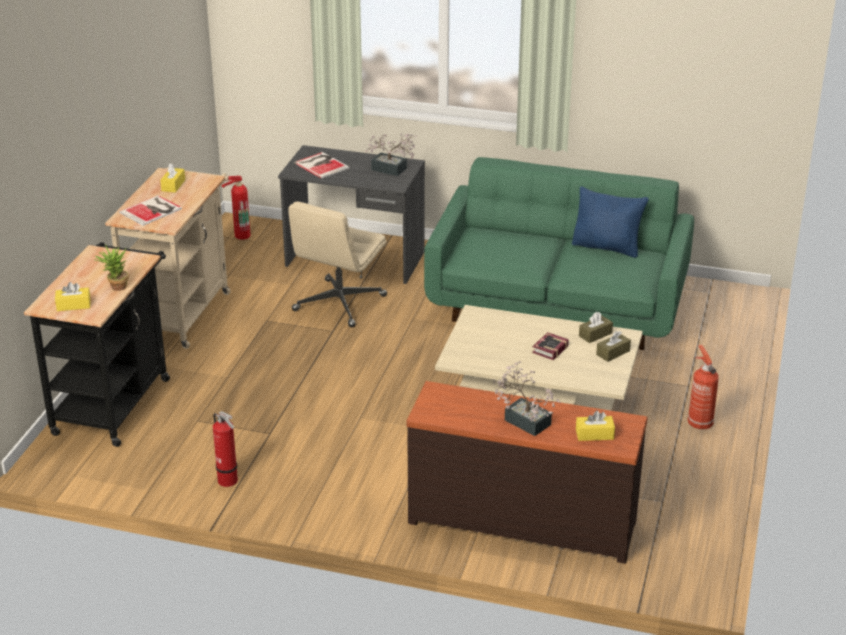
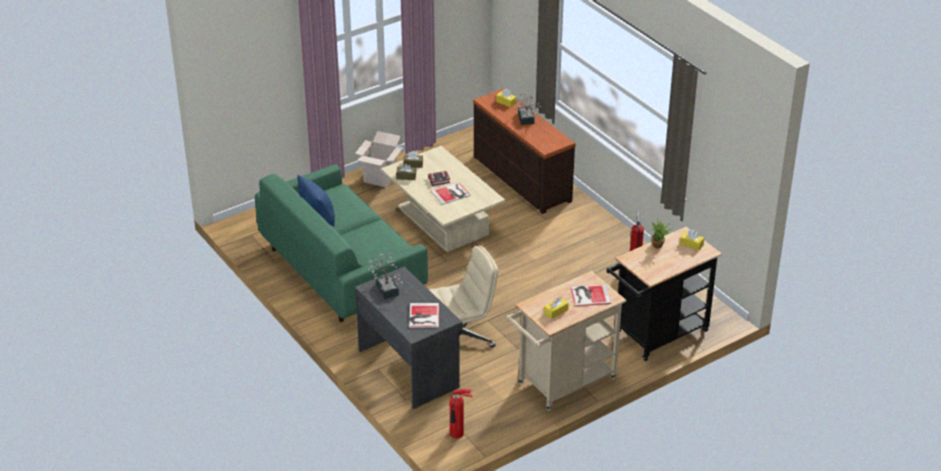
camera: 140 degrees left, 5 degrees up
fire extinguisher [688,345,719,429] -> cardboard box [355,131,403,187]
none -> book [431,182,471,205]

